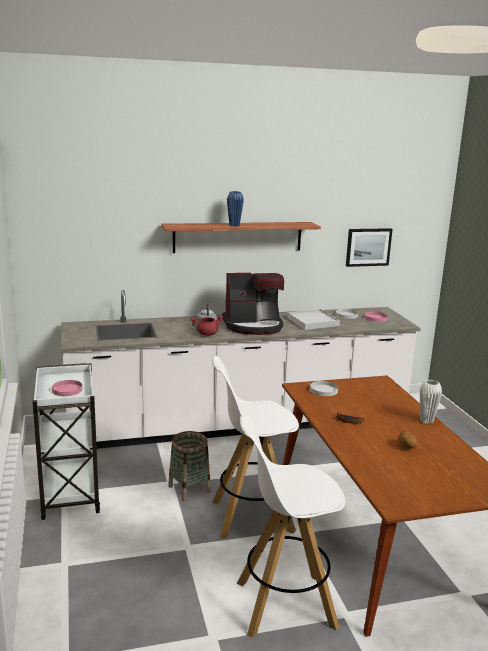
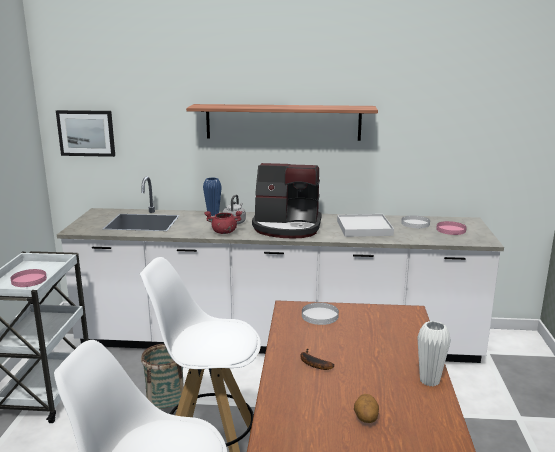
camera: 20 degrees right, 0 degrees up
blue vase [227,191,244,226] -> blue vase moved to [203,177,222,216]
picture [346,228,393,267] -> picture moved to [56,110,115,157]

